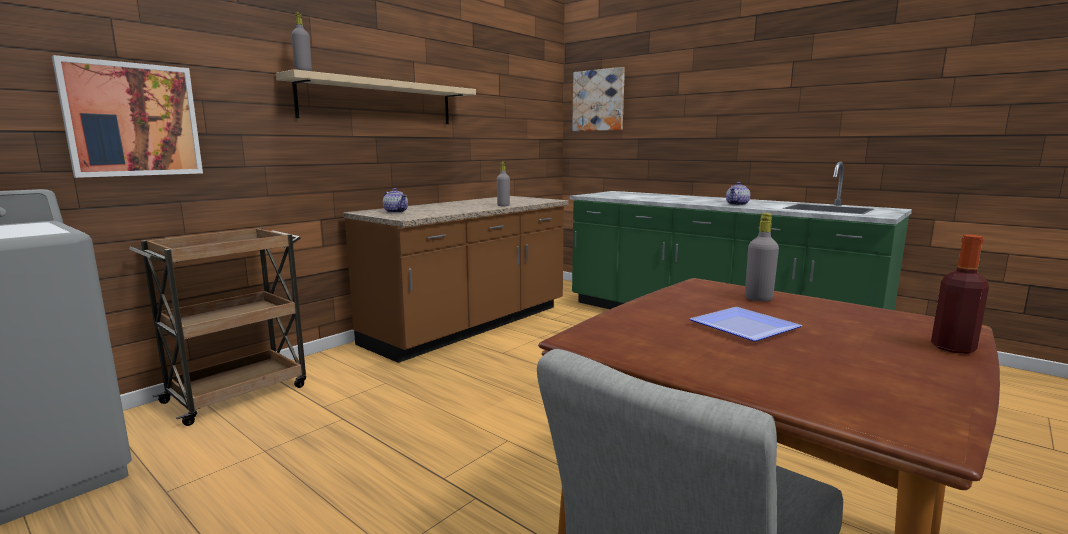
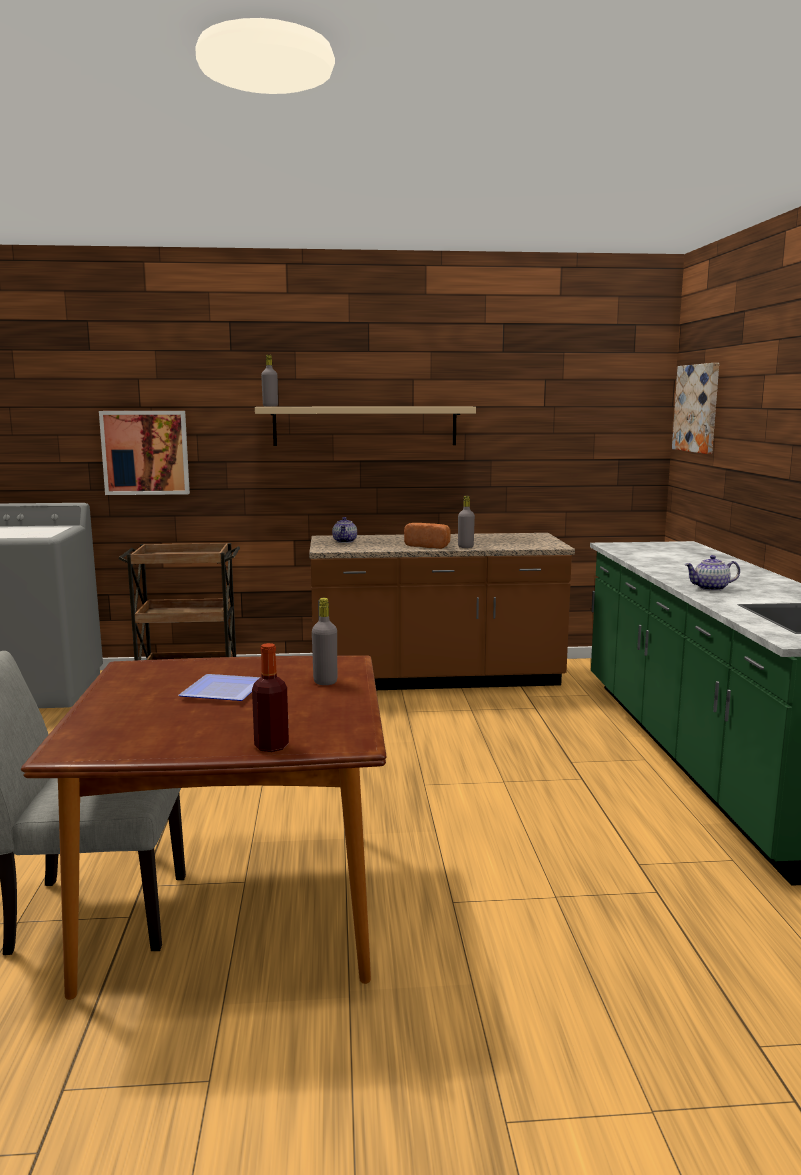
camera: 45 degrees right, 0 degrees up
none -> bread [404,523,451,549]

